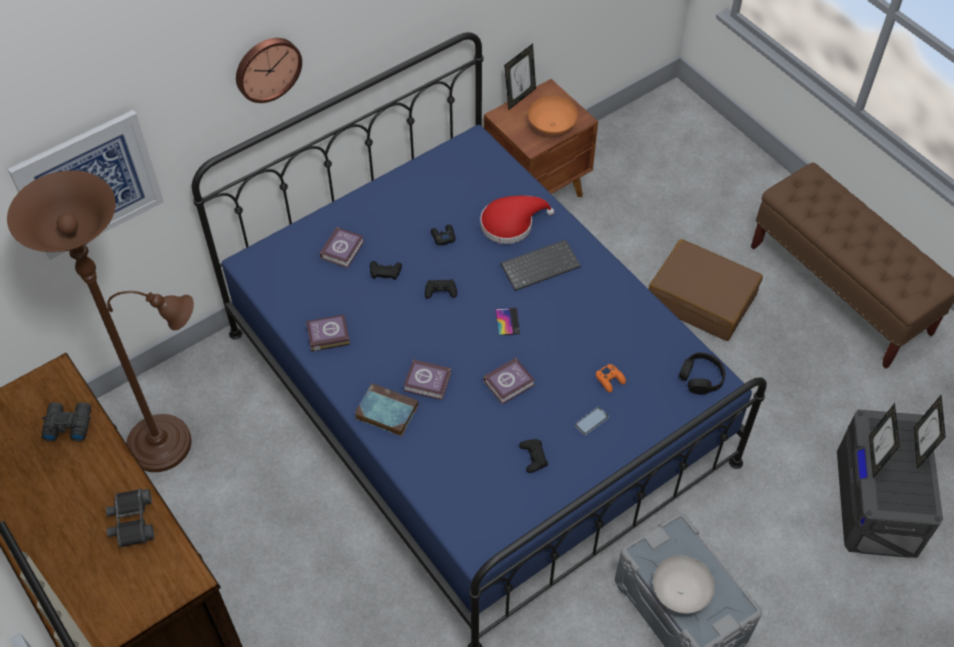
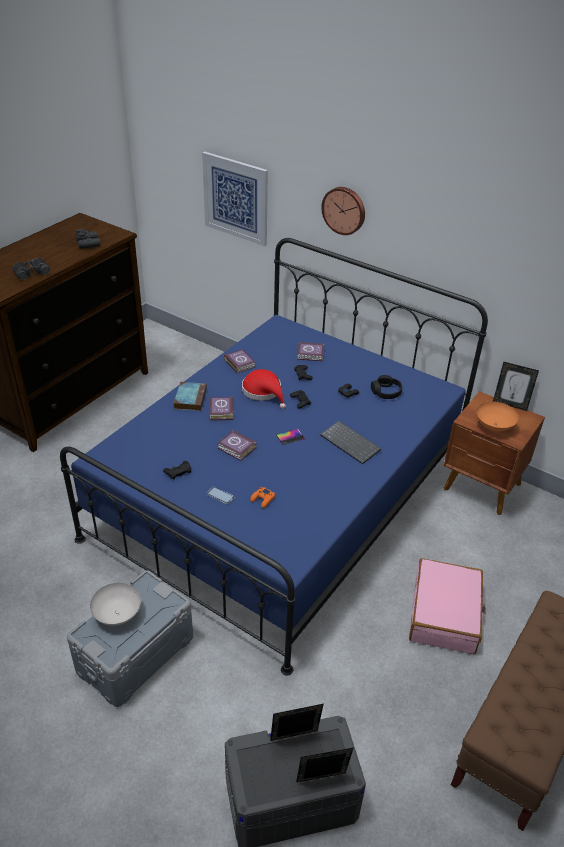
camera: 70 degrees right, 15 degrees down
brown floor lamp [7,170,194,472] -> none
red hat [480,196,554,244] -> red hat moved to [242,369,286,409]
brown suitcase [649,239,763,341] -> pink suitcase [409,558,486,654]
black headphones [679,352,726,394] -> black headphones moved to [371,375,402,399]

